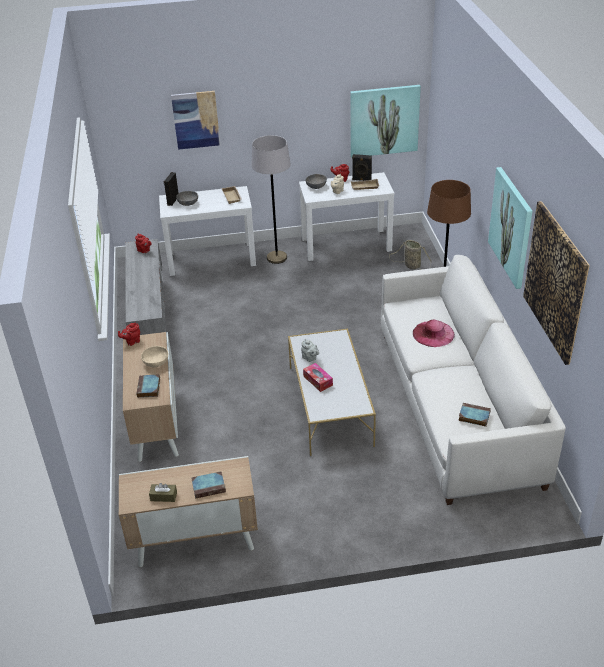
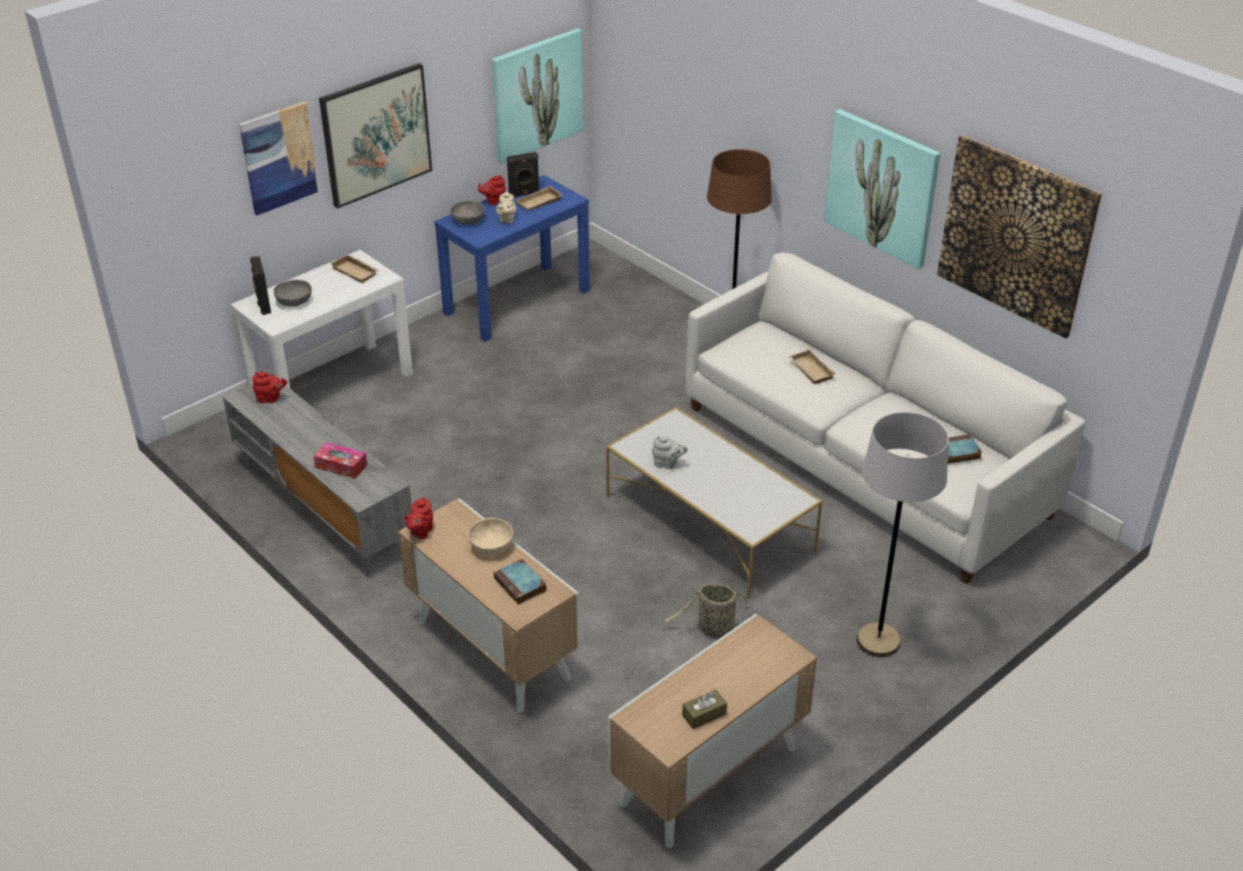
camera: 35 degrees left, 0 degrees up
book [191,471,226,499] -> none
grey floor lamp [251,135,291,264] -> grey floor lamp moved to [857,412,949,657]
white console table [299,172,394,261] -> blue console table [434,175,590,342]
tissue box [303,363,333,392] -> tissue box moved to [314,442,367,479]
basket [389,240,431,270] -> basket moved to [662,584,751,638]
pink hat [413,320,455,347] -> beige tray [788,349,836,384]
none -> picture [319,63,432,209]

